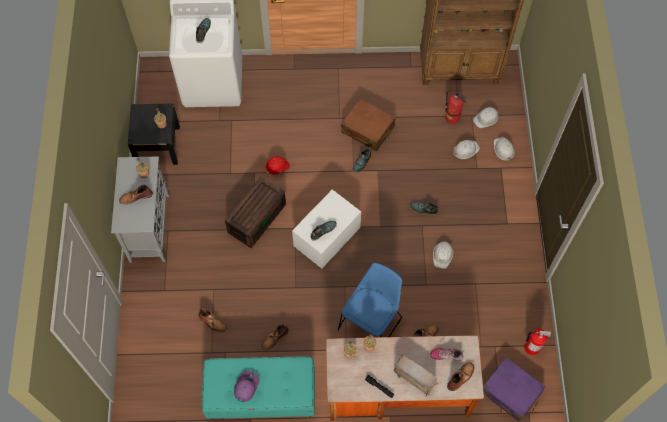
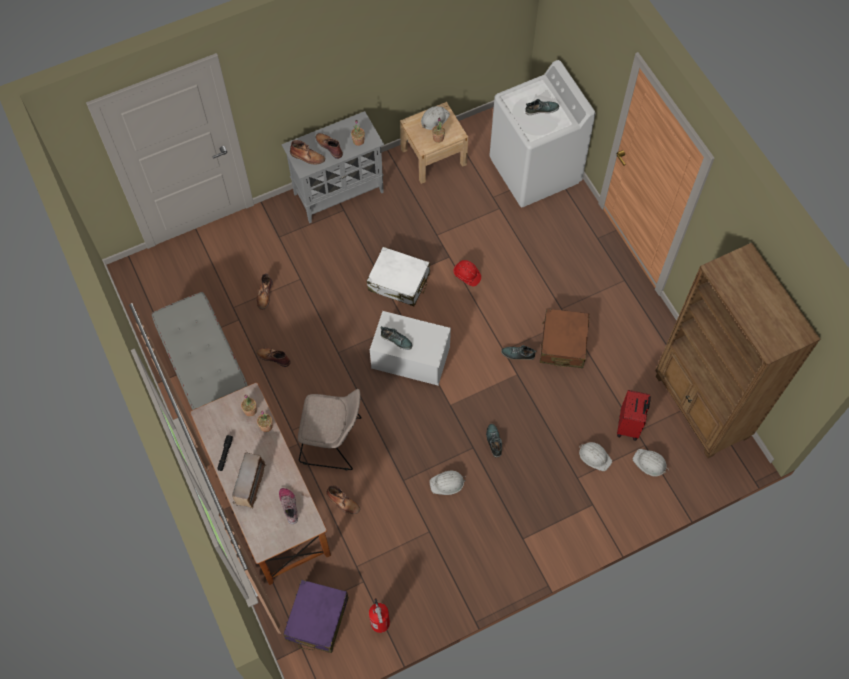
camera: 65 degrees right, 0 degrees up
black nightstand [128,103,180,165] -> beige nightstand [400,102,468,184]
turquoise bench [202,356,315,419] -> grey bench [152,292,248,410]
brown storage box [225,177,286,248] -> white suitcase [367,247,430,306]
purple cap [234,370,260,402] -> none
blue chair [338,263,402,337] -> beige chair [298,389,362,471]
fire extinguisher [445,90,467,124] -> red suitcase [617,390,651,441]
brown boot [447,362,474,391] -> brown boot moved to [290,140,325,165]
white hard hat [494,137,515,161] -> white hard hat moved to [421,106,450,130]

